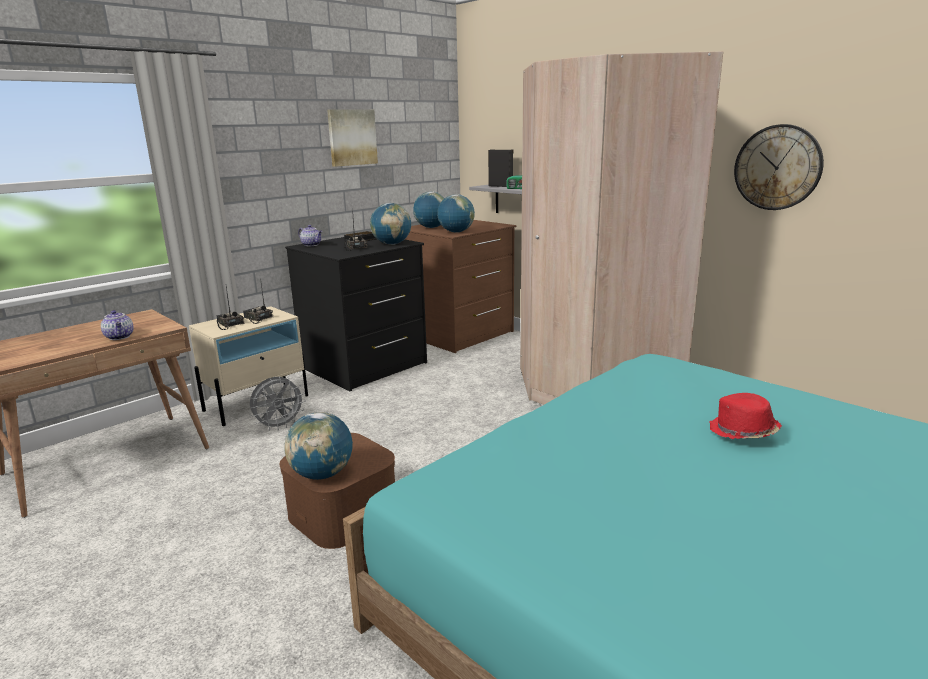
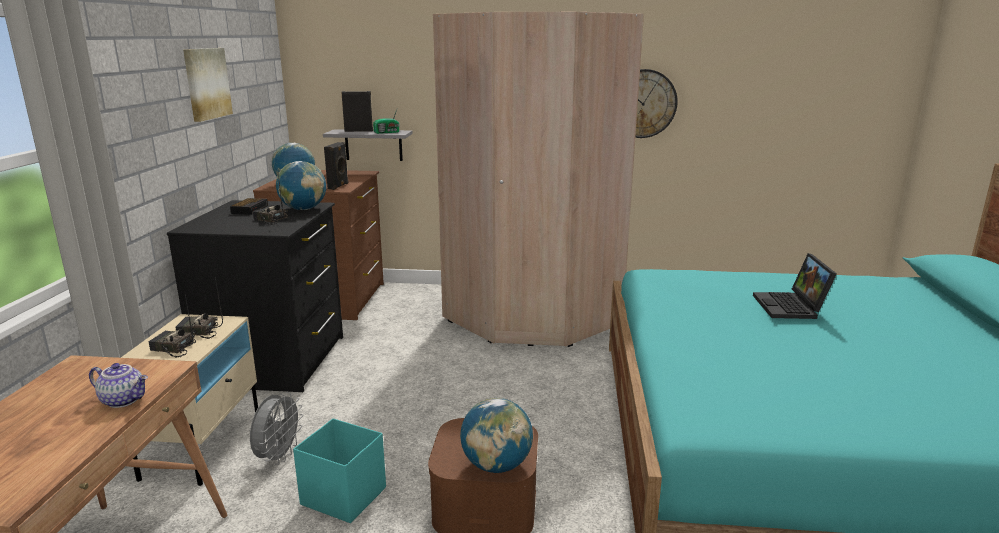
camera: 40 degrees left, 0 degrees up
teapot [298,225,322,246] -> none
globe [437,194,475,233] -> black speaker [324,142,348,190]
red hat [709,393,782,439] -> laptop [753,253,837,319]
none -> turquoise storage box [293,418,386,523]

